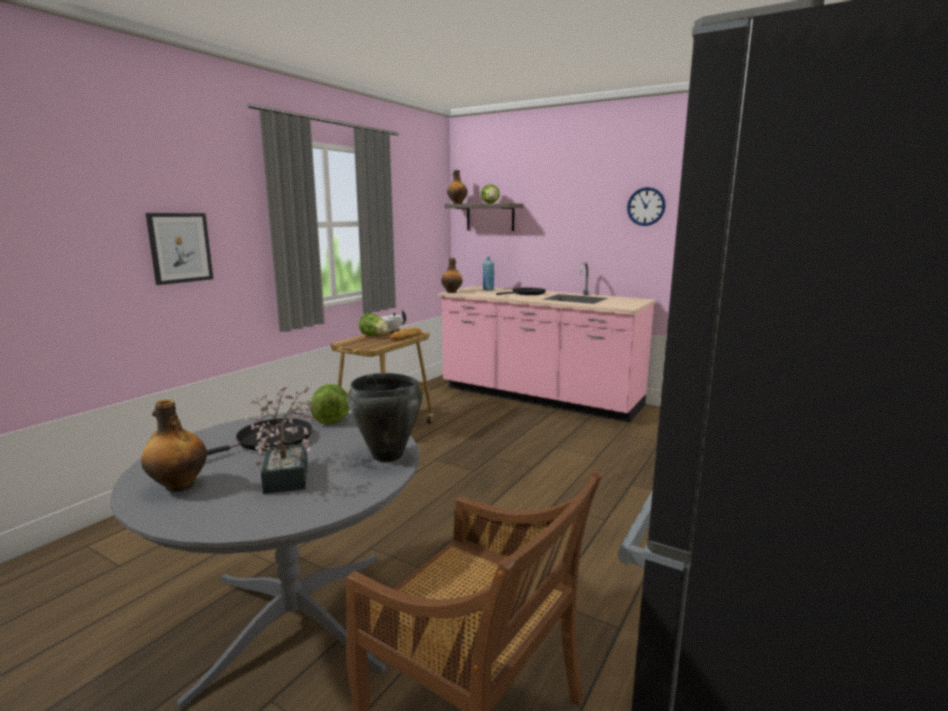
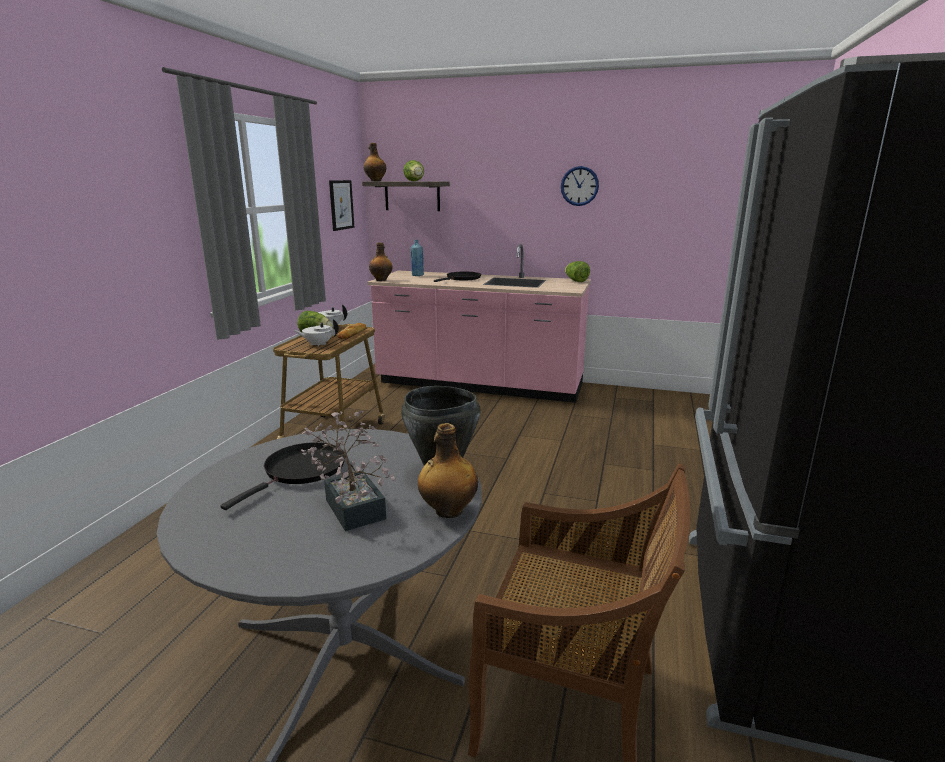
camera: 15 degrees left, 5 degrees up
bottle [141,399,207,492] -> bottle moved to [418,423,478,518]
picture [146,213,213,285] -> picture moved to [329,180,355,231]
lettuce [310,384,350,424] -> lettuce moved to [565,261,590,282]
none -> white teapot [293,319,339,347]

